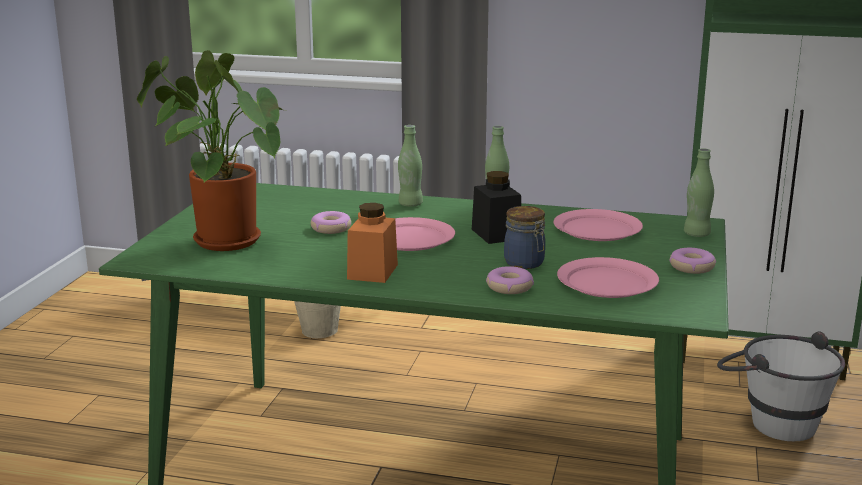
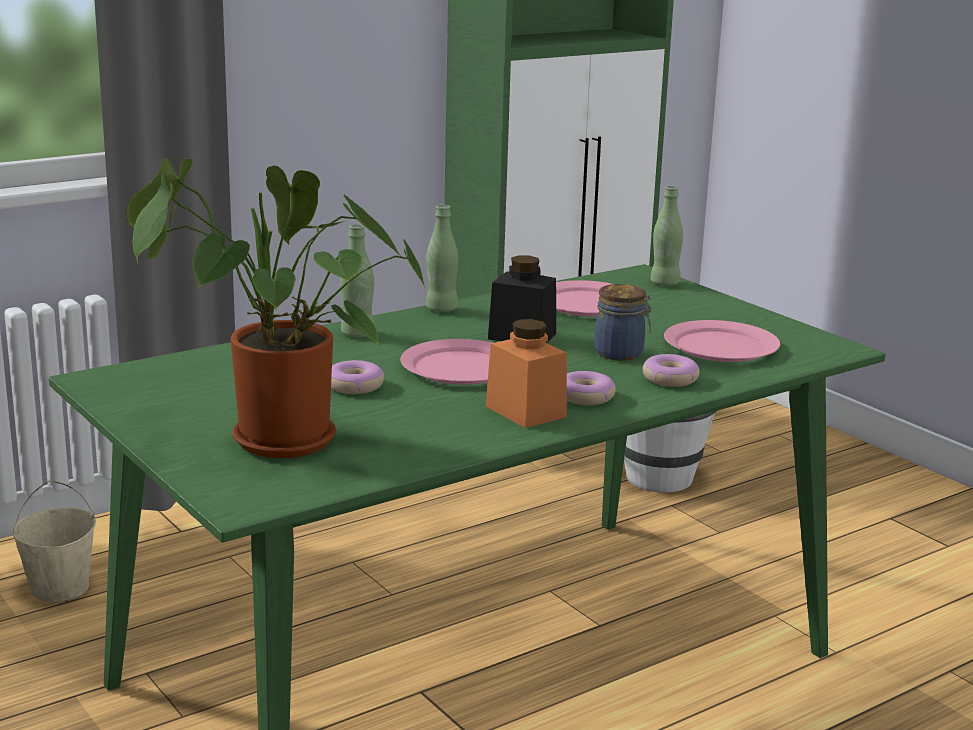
camera: 50 degrees left, 0 degrees up
donut [670,248,716,274] -> donut moved to [567,371,616,405]

